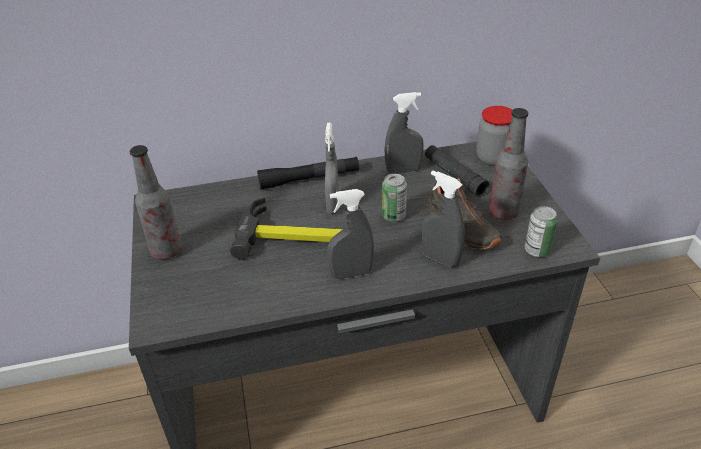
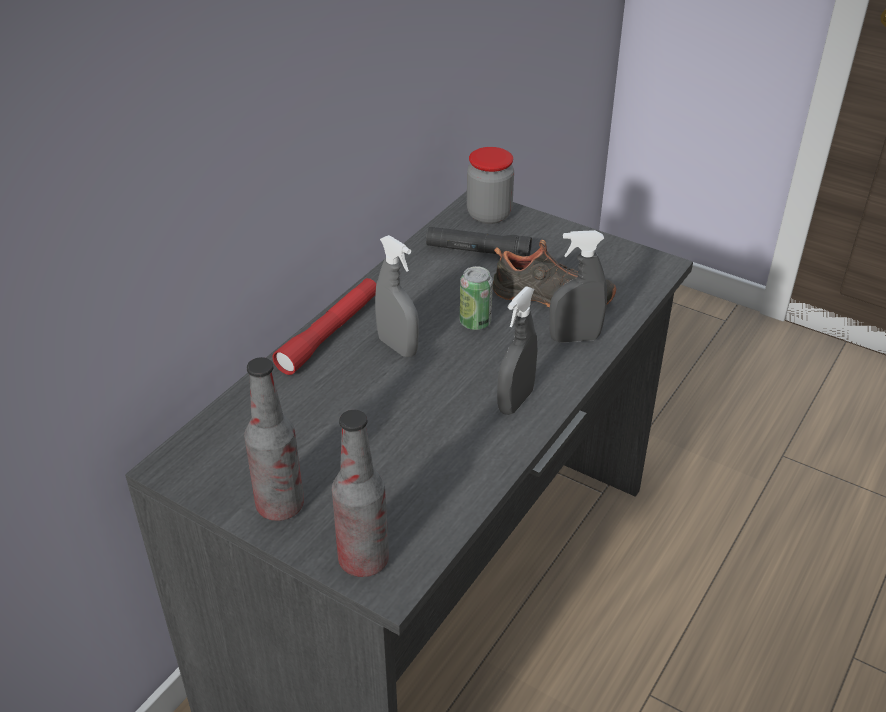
camera: 45 degrees left, 0 degrees up
hammer [230,198,343,260] -> none
black flashlight [257,157,359,189] -> red flashlight [272,278,376,375]
grey spray bottle [384,92,424,174] -> none
bottle [489,108,528,220] -> bottle moved to [332,410,389,577]
can [525,206,558,257] -> none

